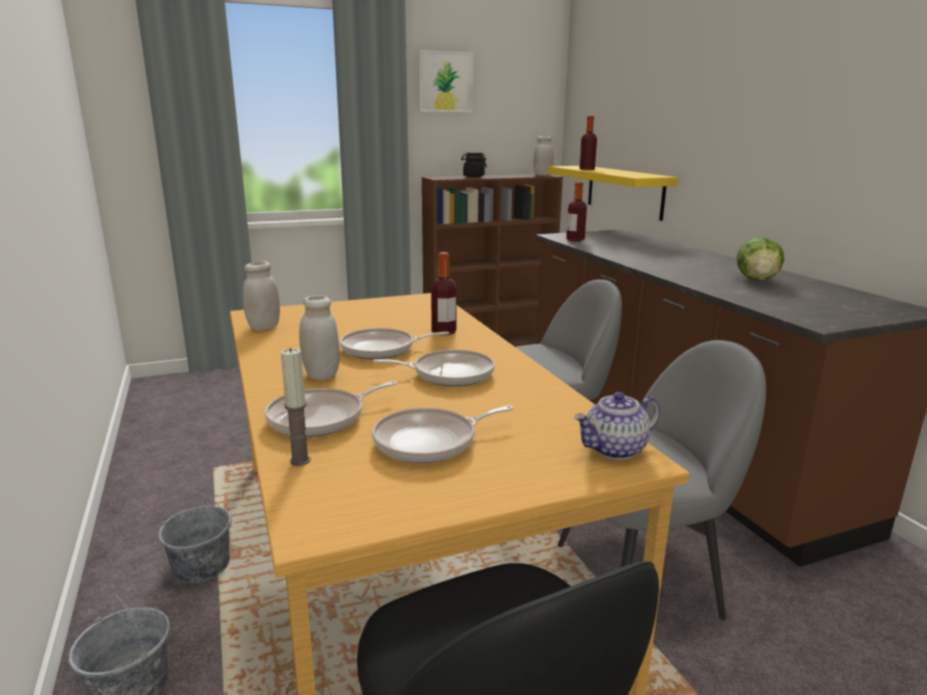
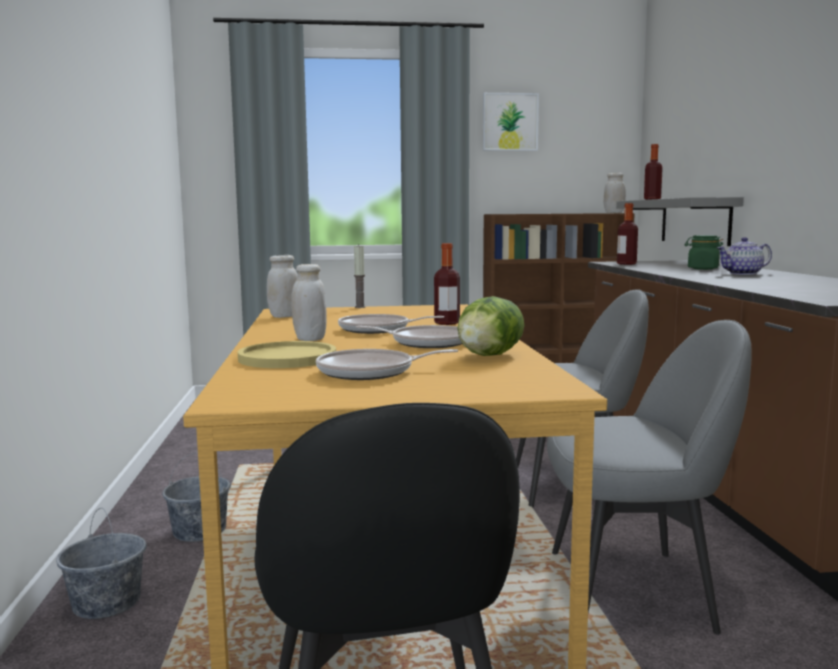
camera: 15 degrees right, 10 degrees down
frying pan [264,381,397,437] -> yellow plate [238,341,336,368]
candle [281,348,311,466] -> candle moved to [354,245,365,308]
black jar [461,152,487,177] -> none
yellow shelf [548,166,678,221] -> grey shelf [616,197,744,246]
teapot [574,392,660,460] -> teapot moved to [717,237,772,275]
lettuce [736,237,784,281] -> lettuce moved to [457,296,524,356]
none -> green jar [685,235,723,270]

